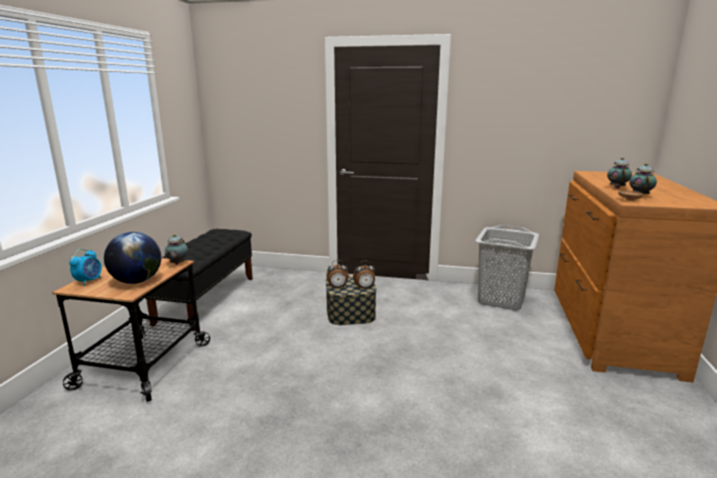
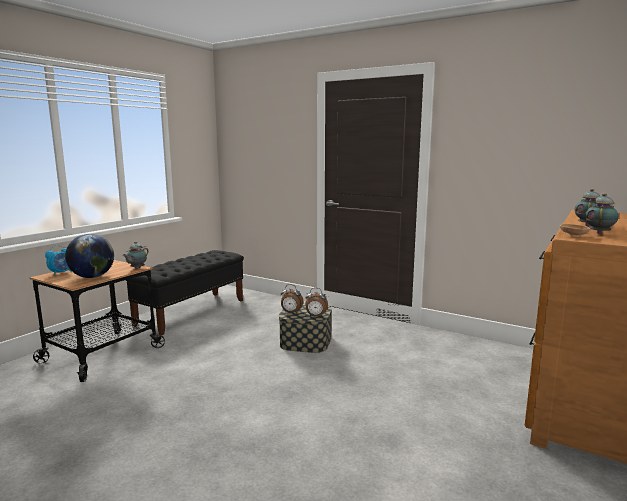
camera: 20 degrees right, 5 degrees down
grey laundry basket [475,225,539,310] -> none

